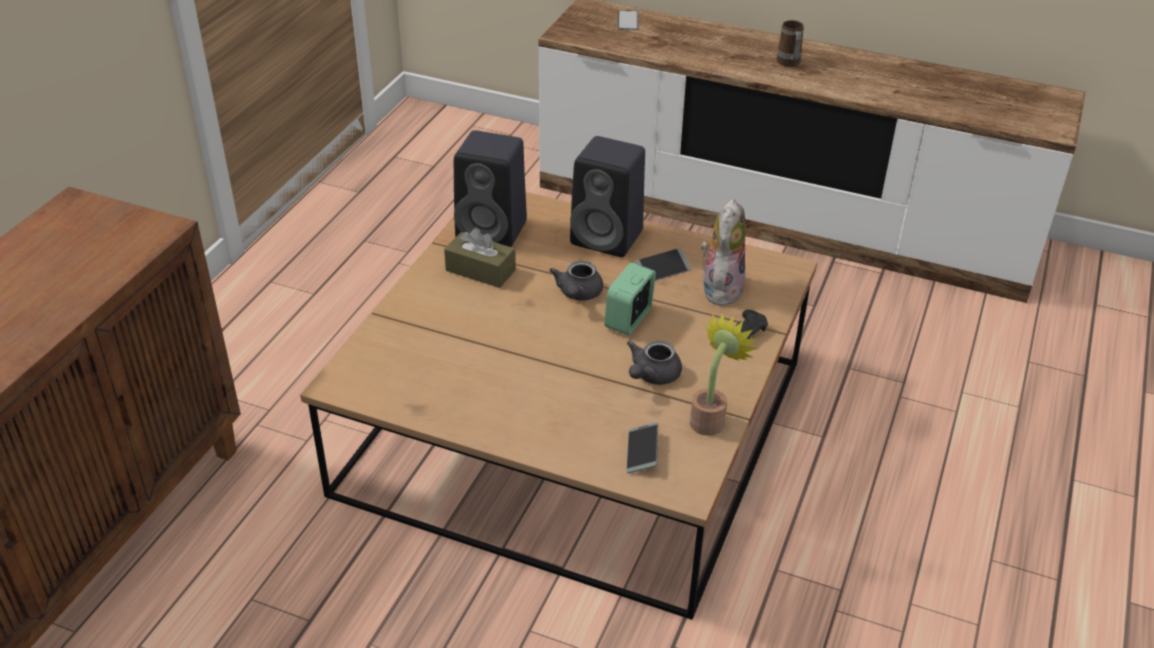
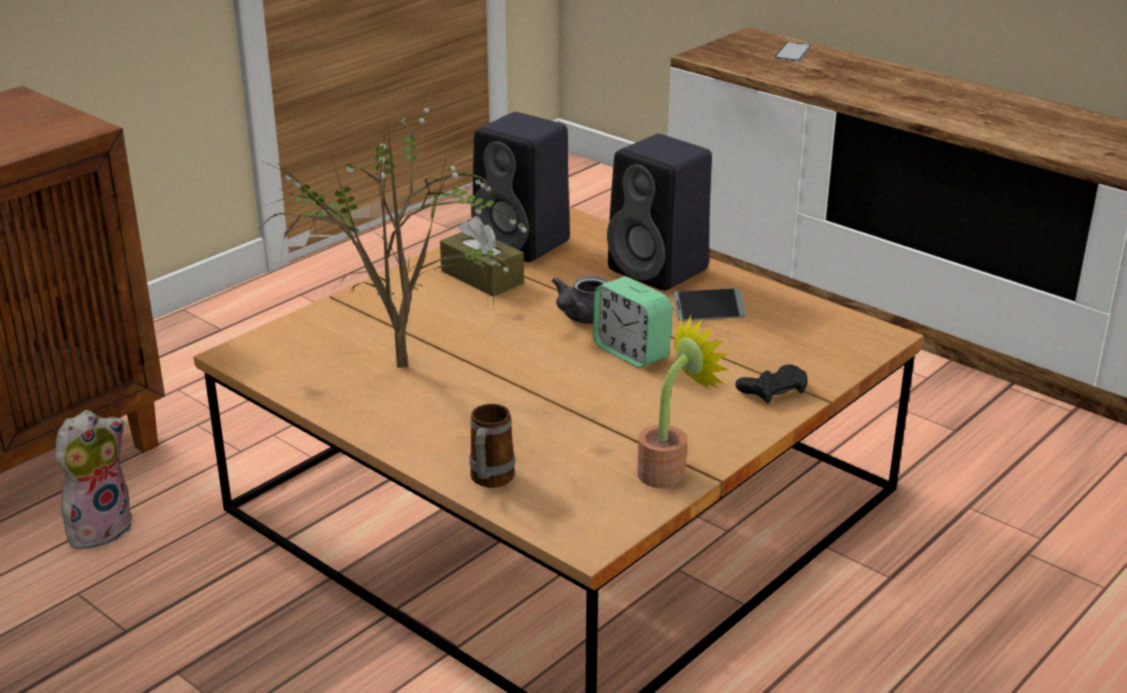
camera: 20 degrees right, 10 degrees down
alarm clock [604,262,656,335] -> alarm clock turned 90 degrees counterclockwise [593,277,673,368]
phone [626,422,658,473] -> none
grey teapot [627,341,682,385] -> none
plush toy [701,199,746,306] -> plush toy moved to [55,410,132,549]
mug [777,20,804,67] -> mug moved to [469,404,515,488]
none -> potted plant [261,87,536,368]

